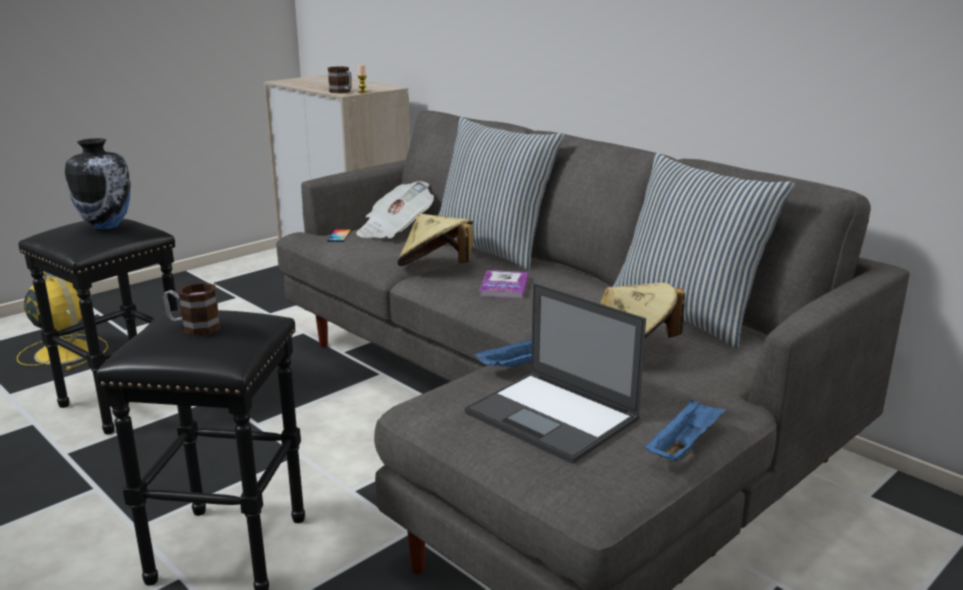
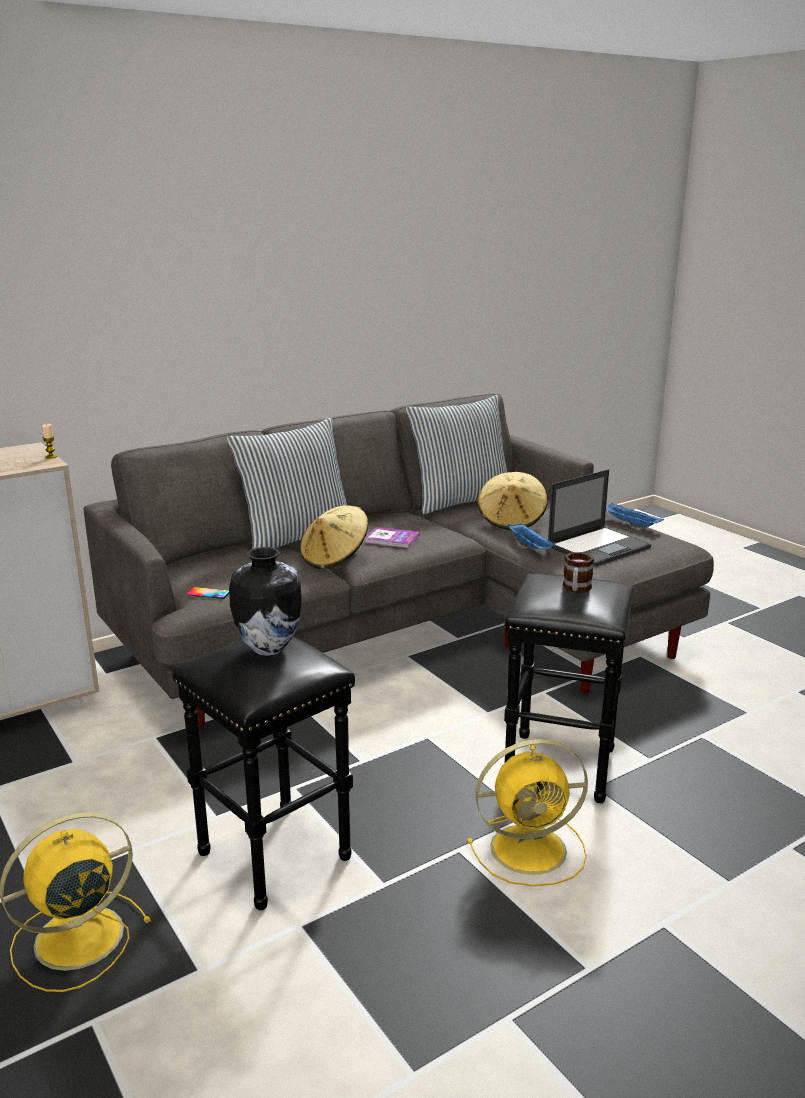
camera: 80 degrees left, 0 degrees up
mug [328,66,352,93] -> none
newspaper [356,181,434,239] -> none
none -> yellow fan [467,739,588,886]

